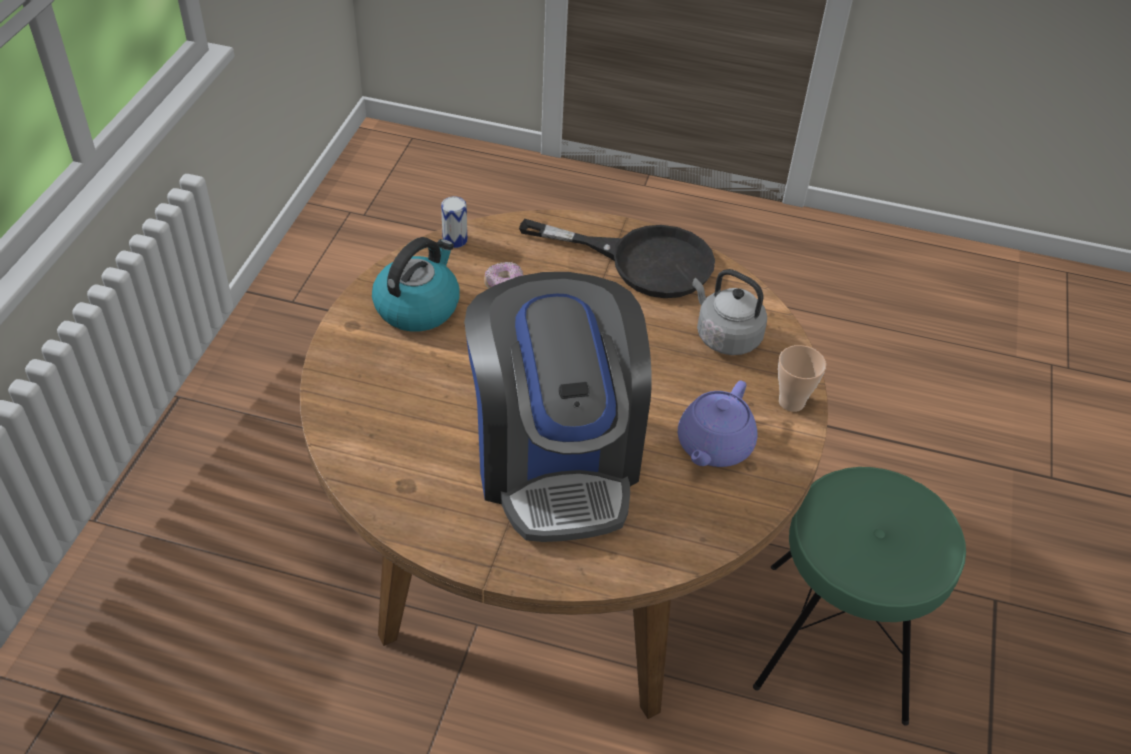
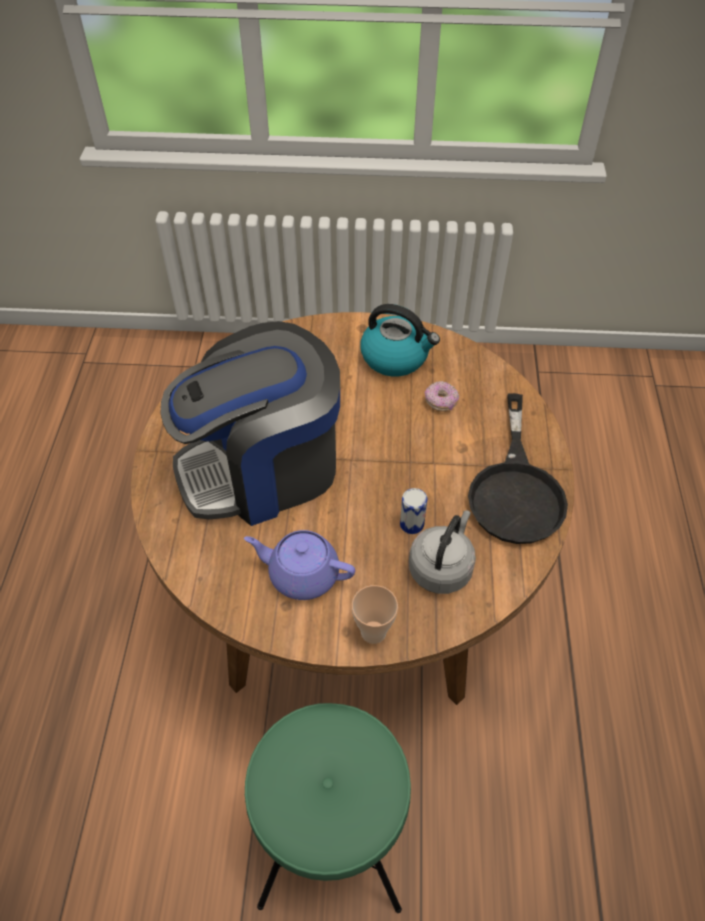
camera: 80 degrees right, 5 degrees up
can [441,196,467,248] -> can moved to [400,488,428,534]

